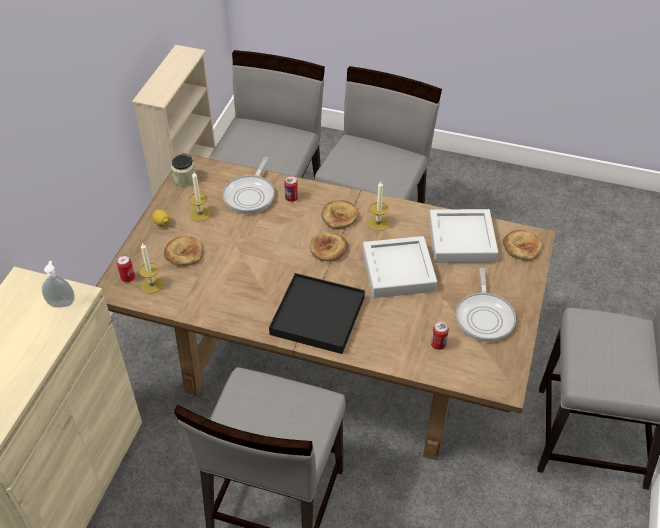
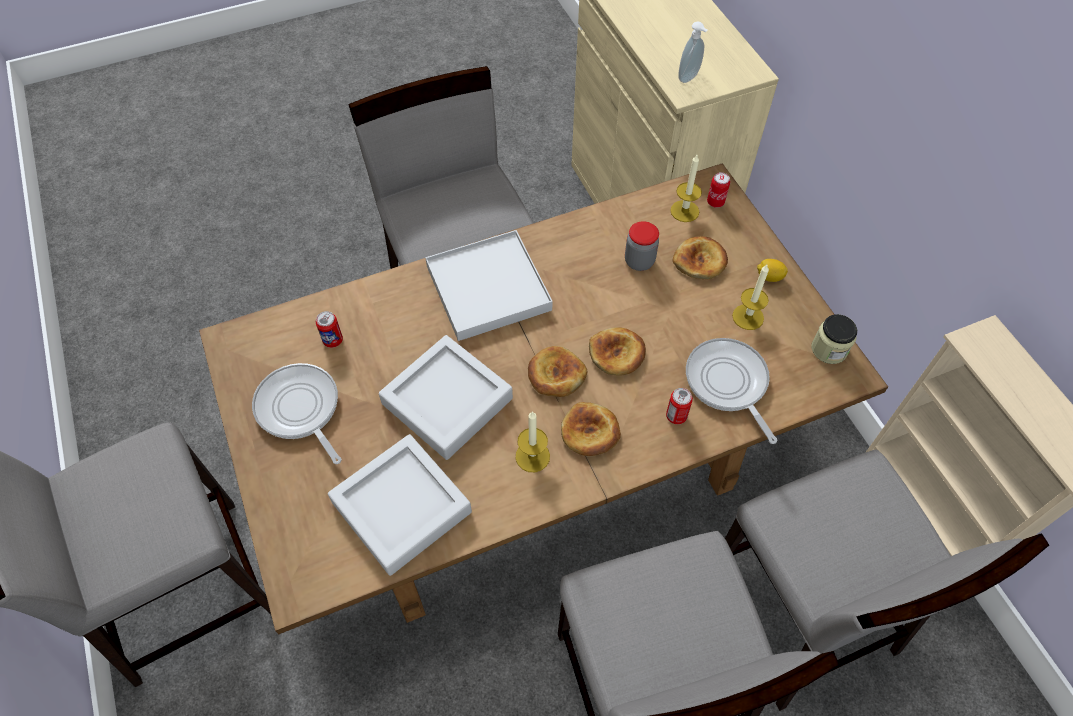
camera: 140 degrees right, 10 degrees up
black tray [269,273,365,354] -> white tray [425,230,553,341]
bread [503,230,542,261] -> bread moved to [589,327,646,376]
none -> jar [625,221,659,271]

